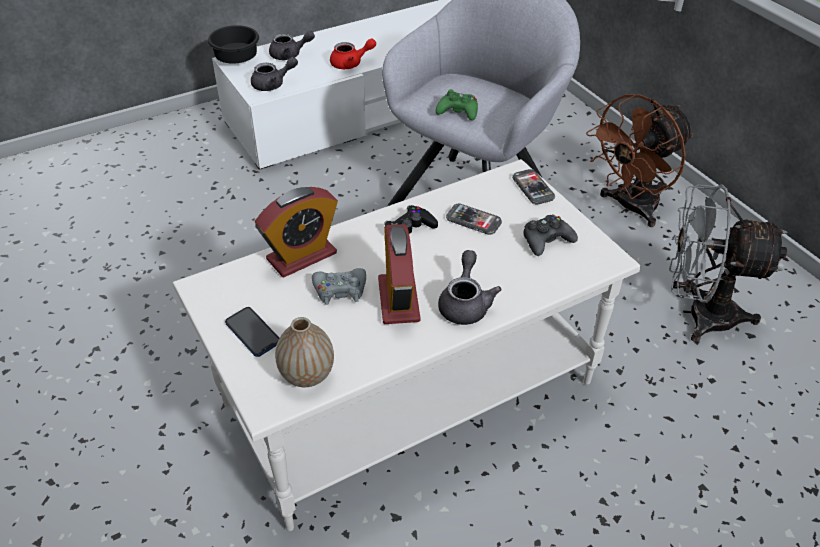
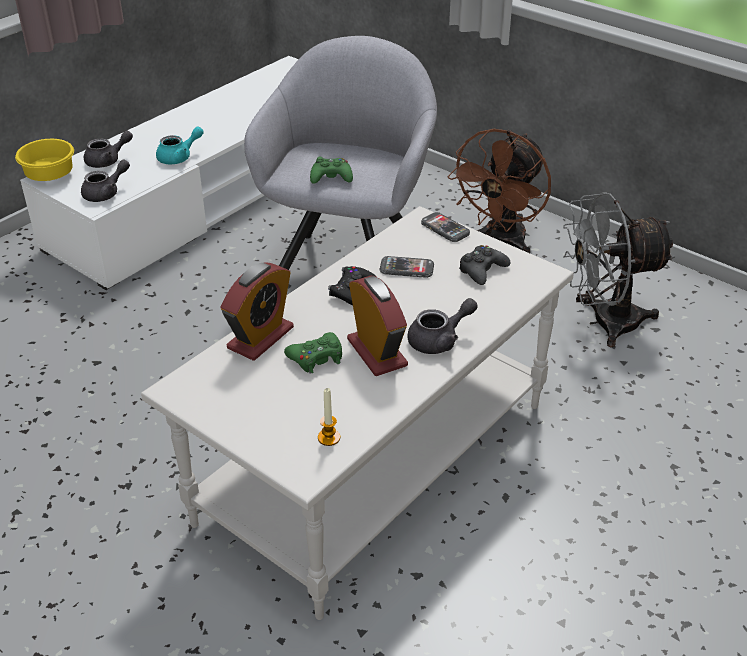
camera: 20 degrees left, 5 degrees down
black bowl [208,25,259,64] -> yellow bowl [15,139,74,181]
phone [225,307,279,357] -> none
vase [275,317,334,387] -> candle [318,388,340,446]
grey game controller [312,268,366,305] -> green game controller [284,332,342,374]
red teapot [330,38,376,69] -> turquoise teapot [156,126,204,165]
grey teapot [438,250,502,325] -> grey teapot turned 75 degrees clockwise [407,298,478,354]

